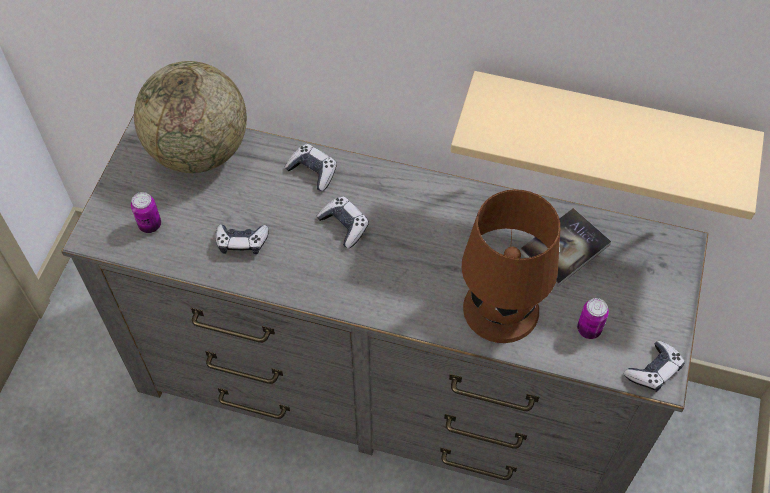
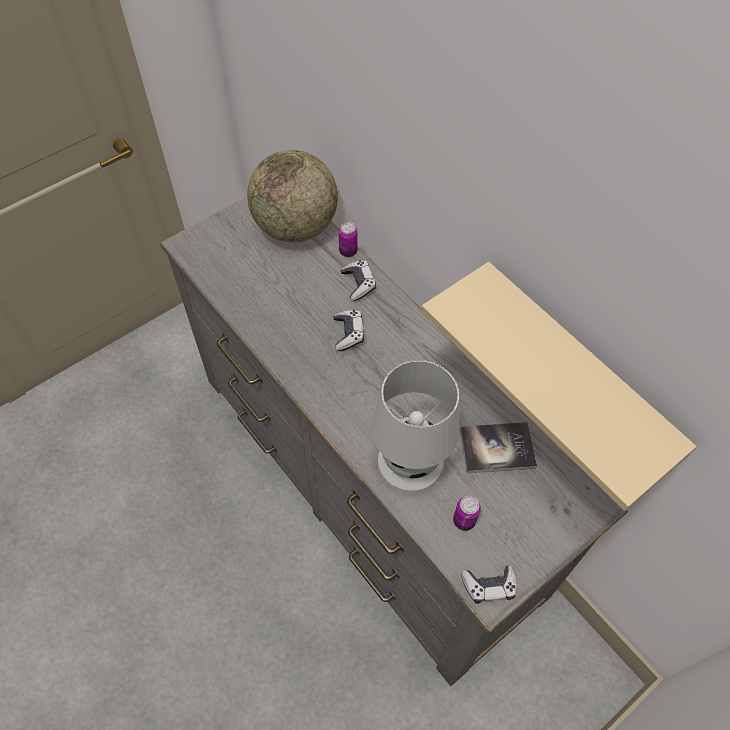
camera: 35 degrees right, 0 degrees up
can [131,192,161,233] -> can moved to [339,222,358,257]
game controller [215,224,269,254] -> none
brown table lamp [462,189,560,343] -> white table lamp [372,360,459,494]

